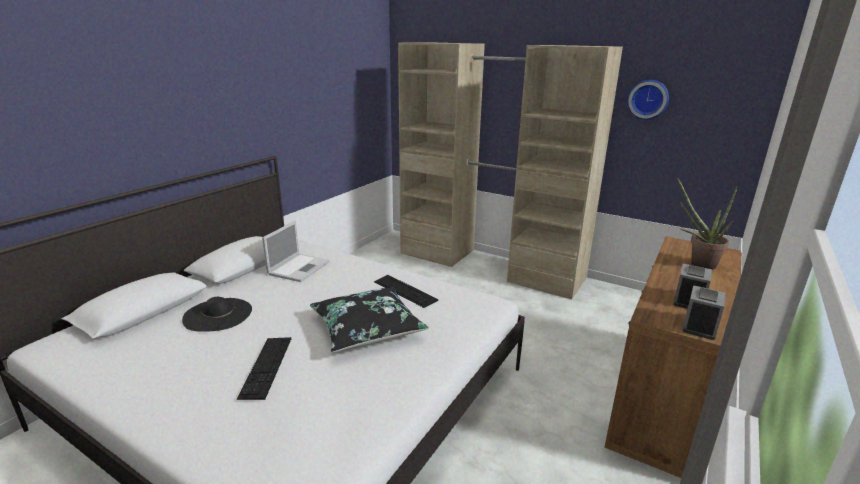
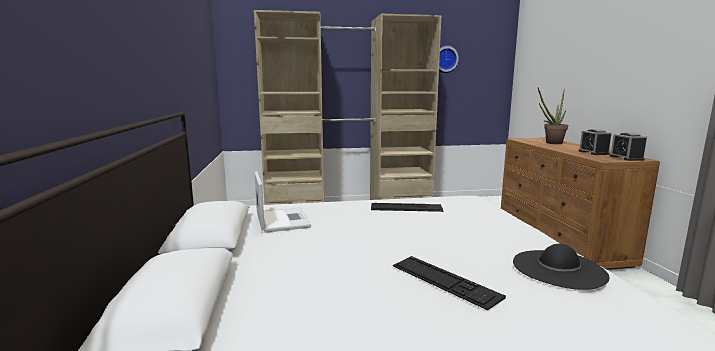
camera: 40 degrees left, 10 degrees down
black hat [182,297,252,332] -> black hat moved to [513,244,610,290]
black pillow [310,287,429,352] -> none

